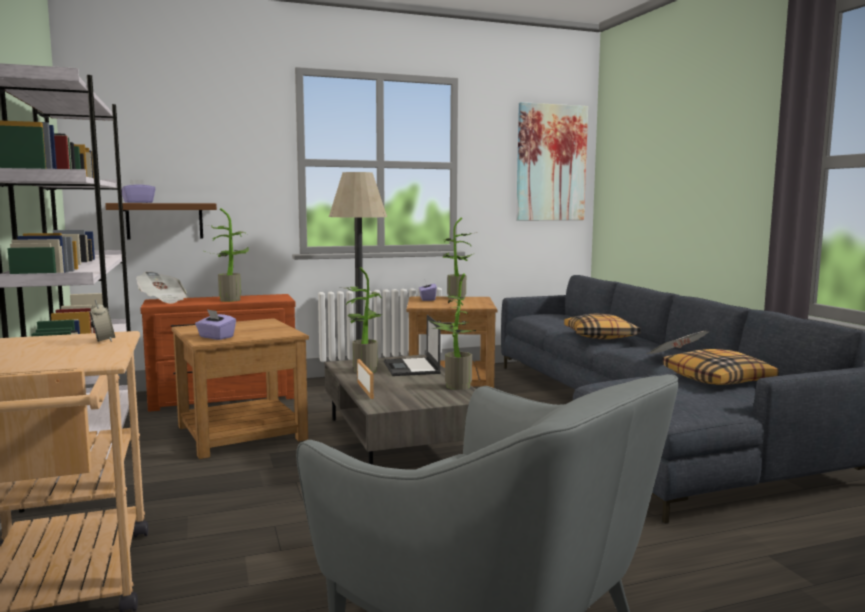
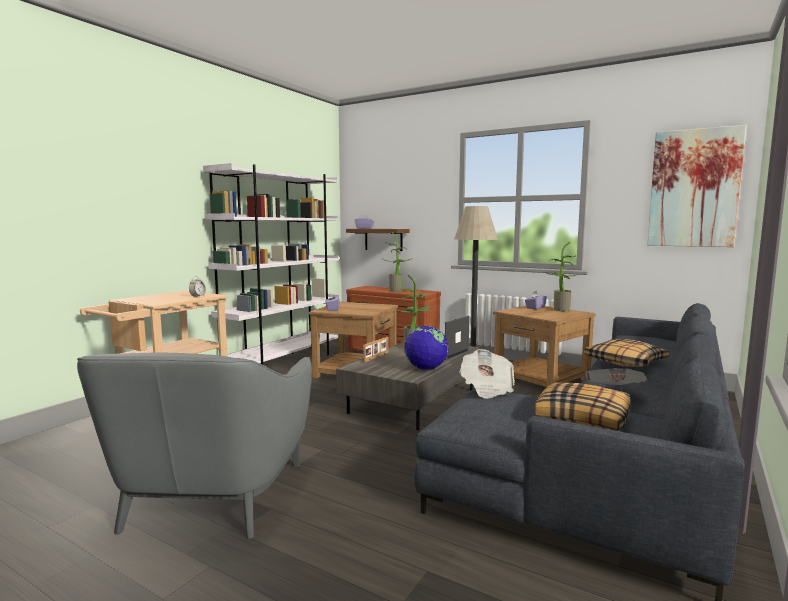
camera: 50 degrees right, 0 degrees up
newspaper [136,271,188,304] -> newspaper moved to [459,349,515,398]
potted plant [428,274,476,390] -> globe [405,326,448,370]

